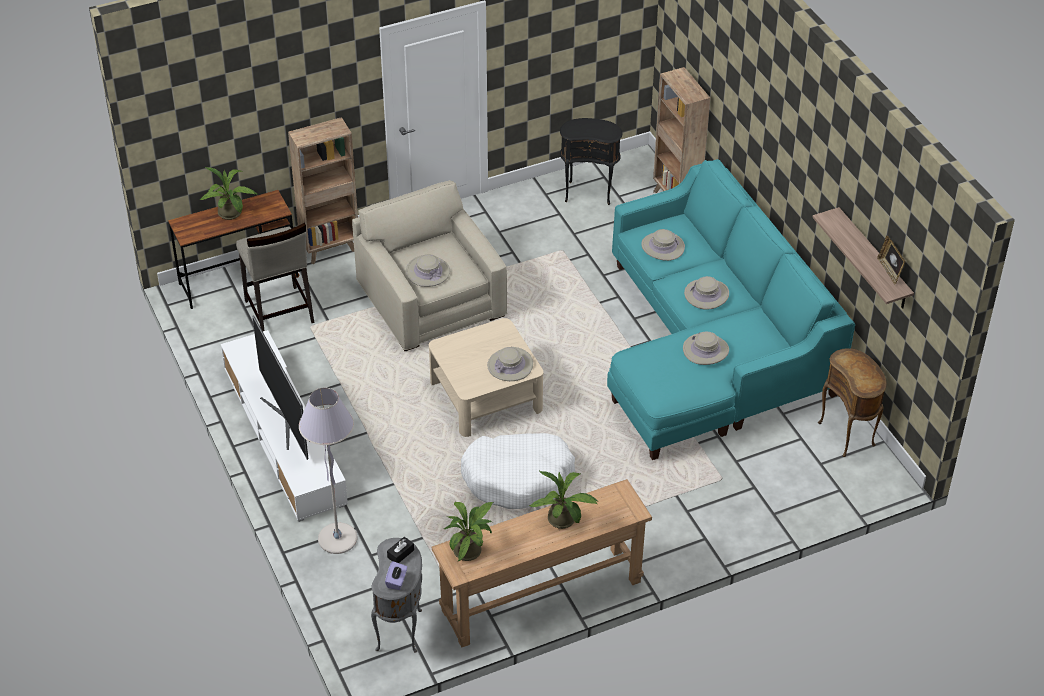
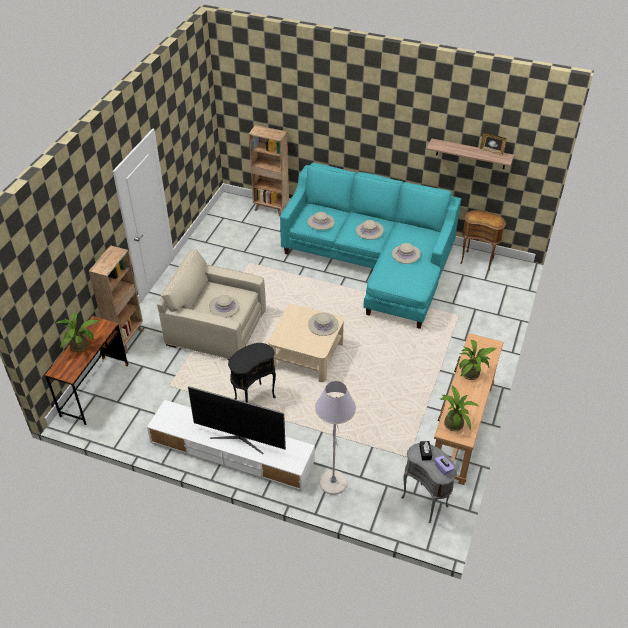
camera: 45 degrees left, 0 degrees up
beige stool [236,223,314,331] -> none
white dog bed [461,433,575,509] -> none
black side table [560,118,622,205] -> black side table moved to [228,343,276,403]

